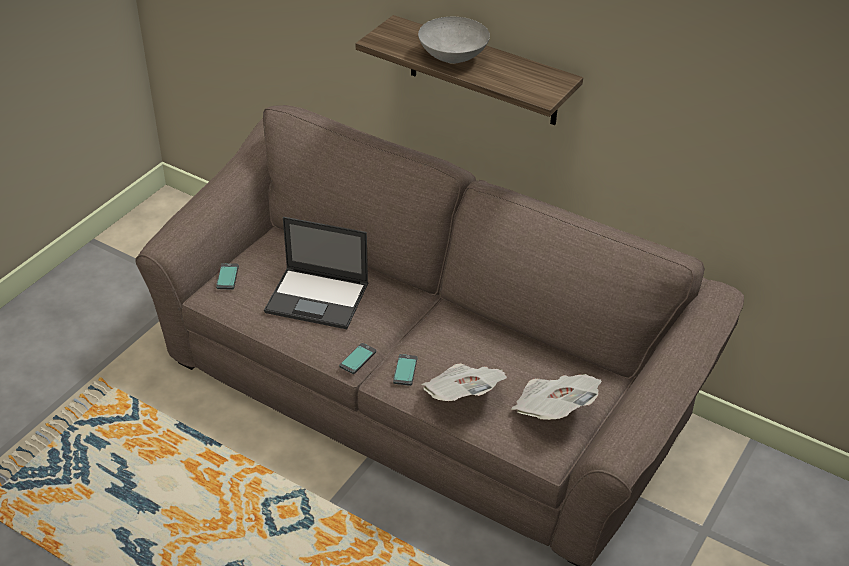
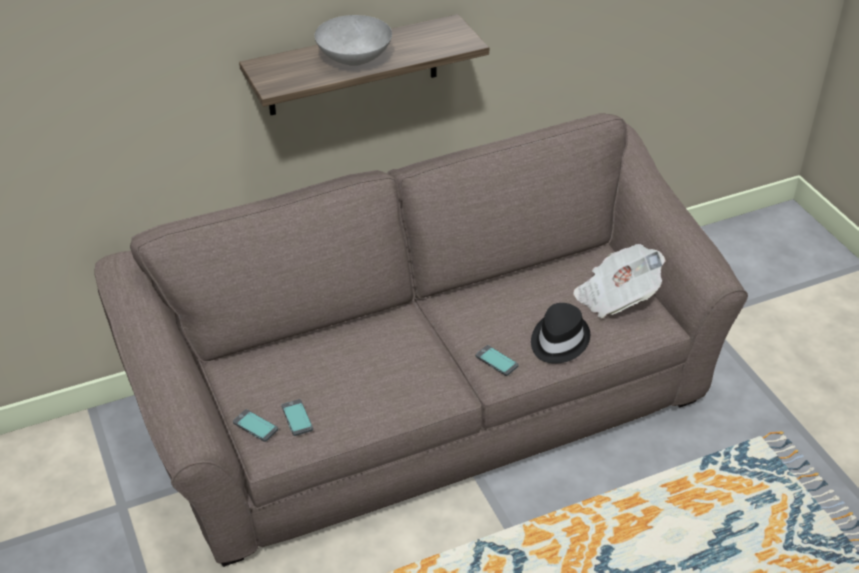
camera: 55 degrees left, 0 degrees up
laptop [264,217,368,329] -> none
phone [339,343,376,374] -> phone moved to [281,399,313,436]
newspaper [421,363,507,401] -> black hat [531,303,590,364]

